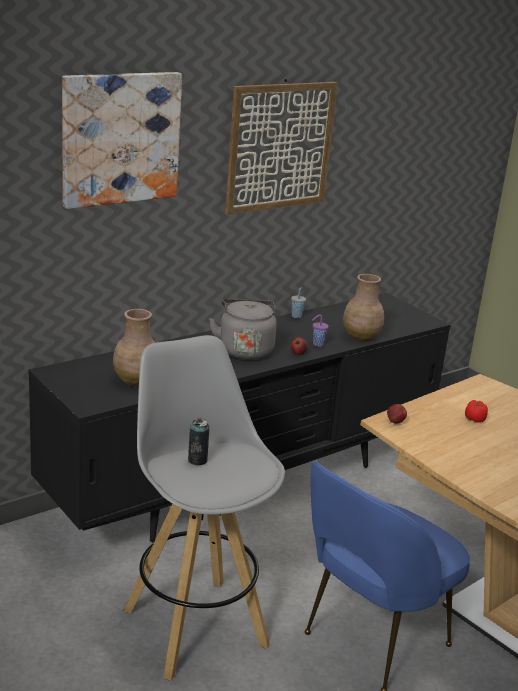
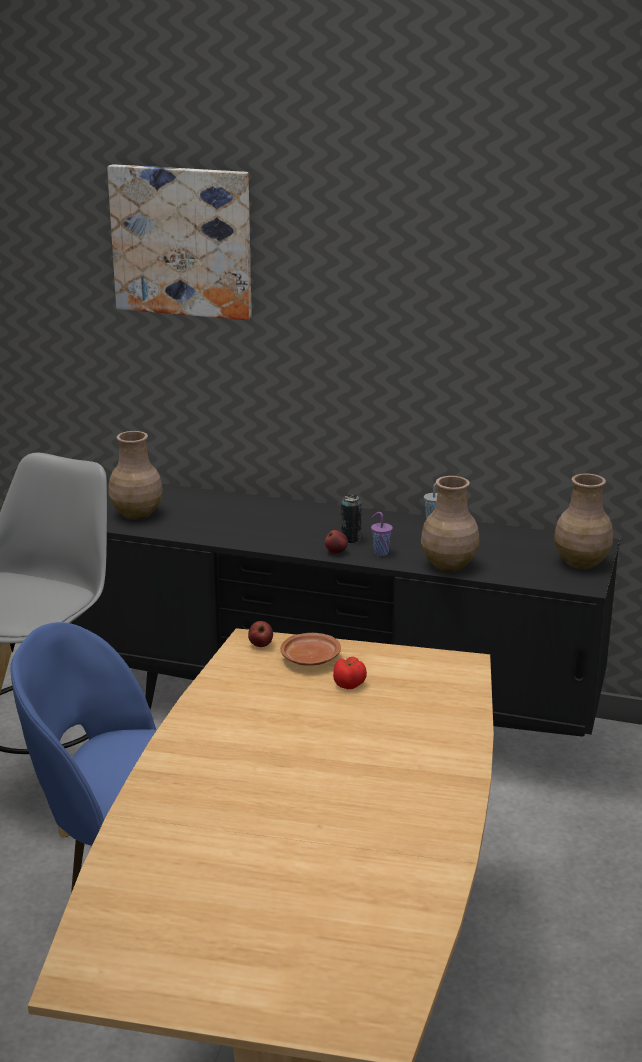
camera: 55 degrees right, 0 degrees up
can [188,418,209,465] -> can moved to [341,495,362,543]
grey kettle [209,299,277,360] -> none
picture [225,79,337,215] -> none
none -> brown plate [280,633,341,666]
none -> brown vase [554,474,613,569]

